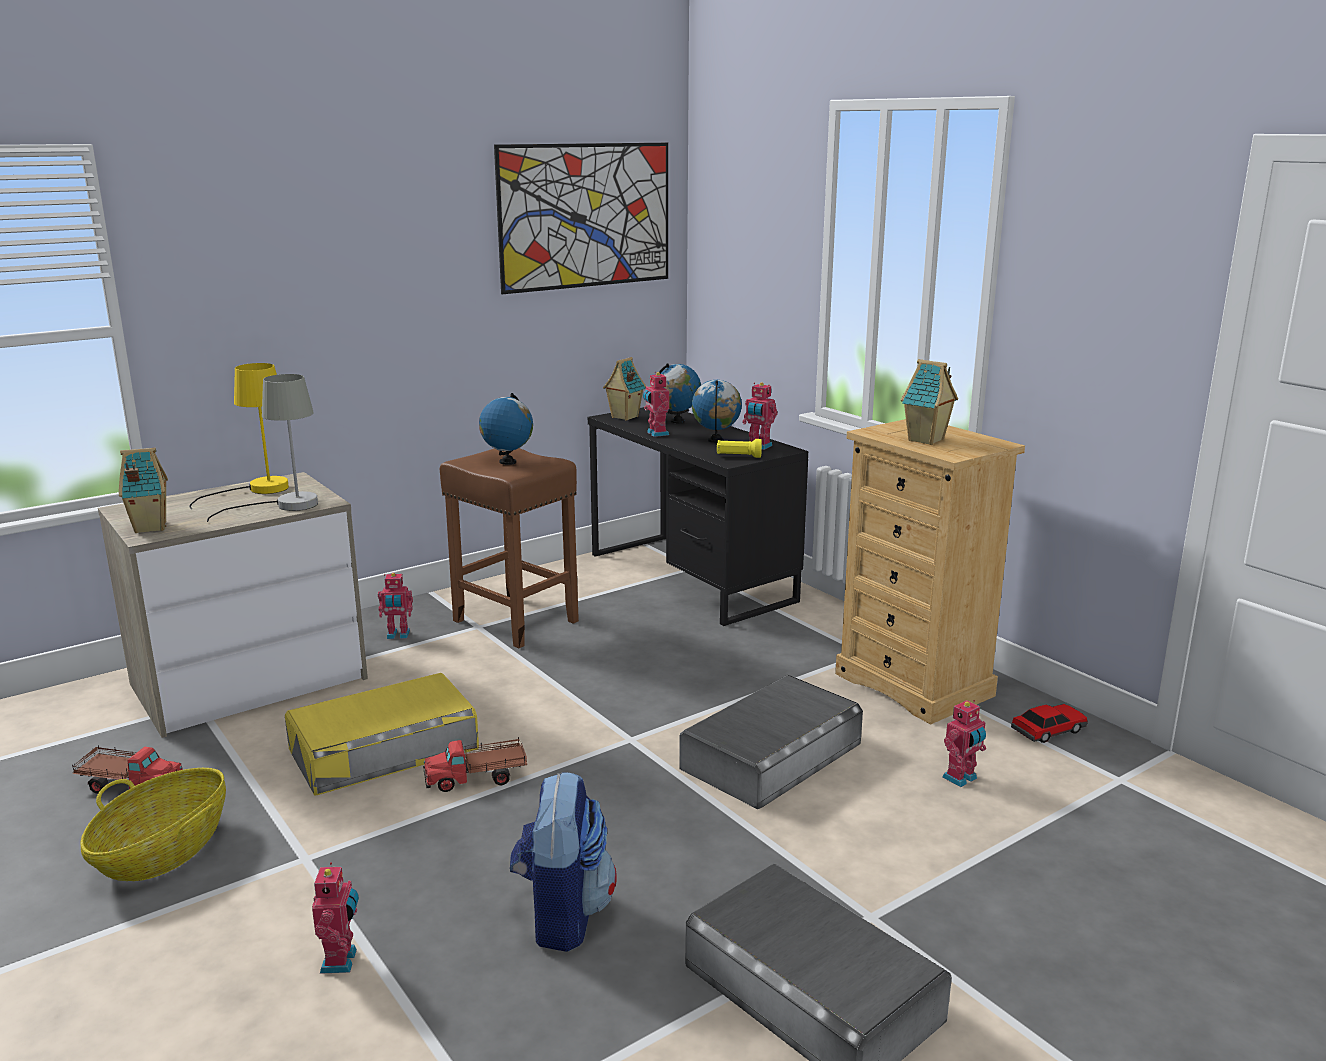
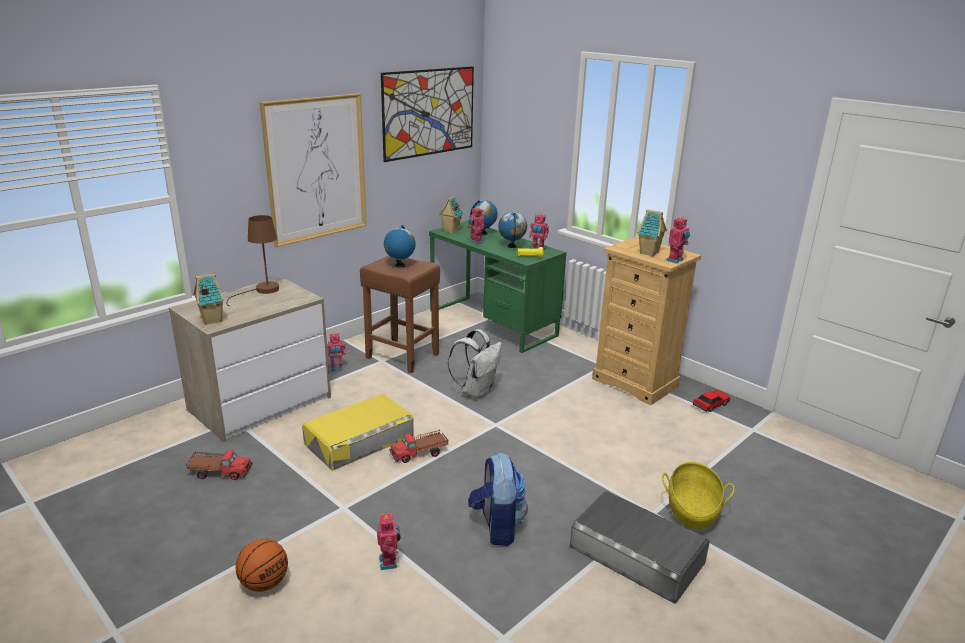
camera: 10 degrees left, 5 degrees up
basket [80,768,226,881] -> basket moved to [662,462,735,529]
yellow table lamp [189,363,289,509] -> brown table lamp [226,215,279,307]
grey table lamp [207,374,318,522] -> none
black desk [588,407,808,626] -> green desk [429,221,566,353]
grey storage box [679,675,863,809] -> none
toy robot [943,700,986,787] -> toy robot moved to [666,217,690,263]
none -> basketball [235,539,288,592]
none -> picture [260,93,367,247]
none -> white backpack [448,329,502,399]

